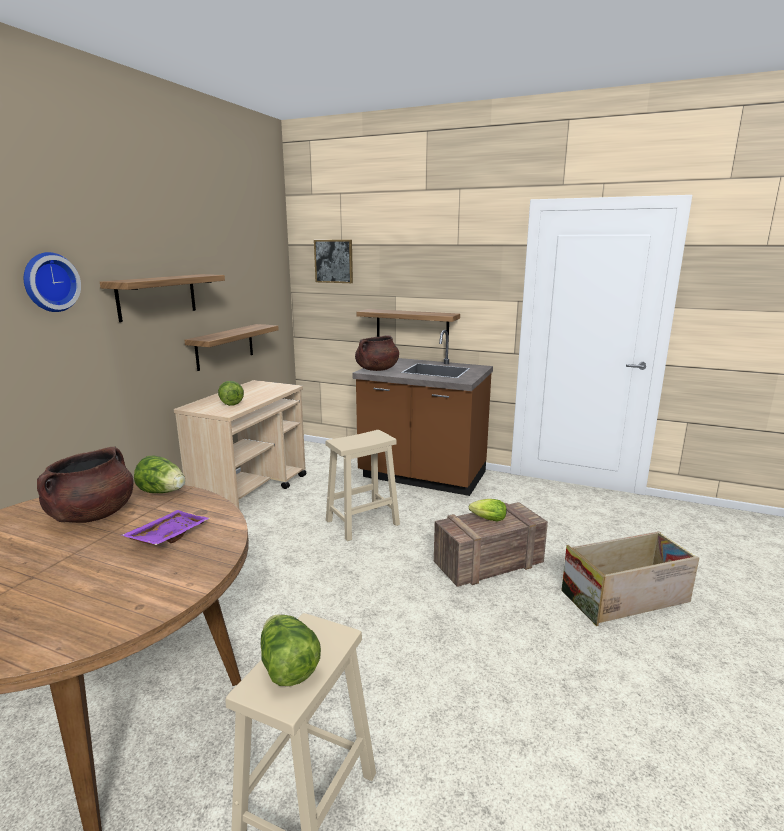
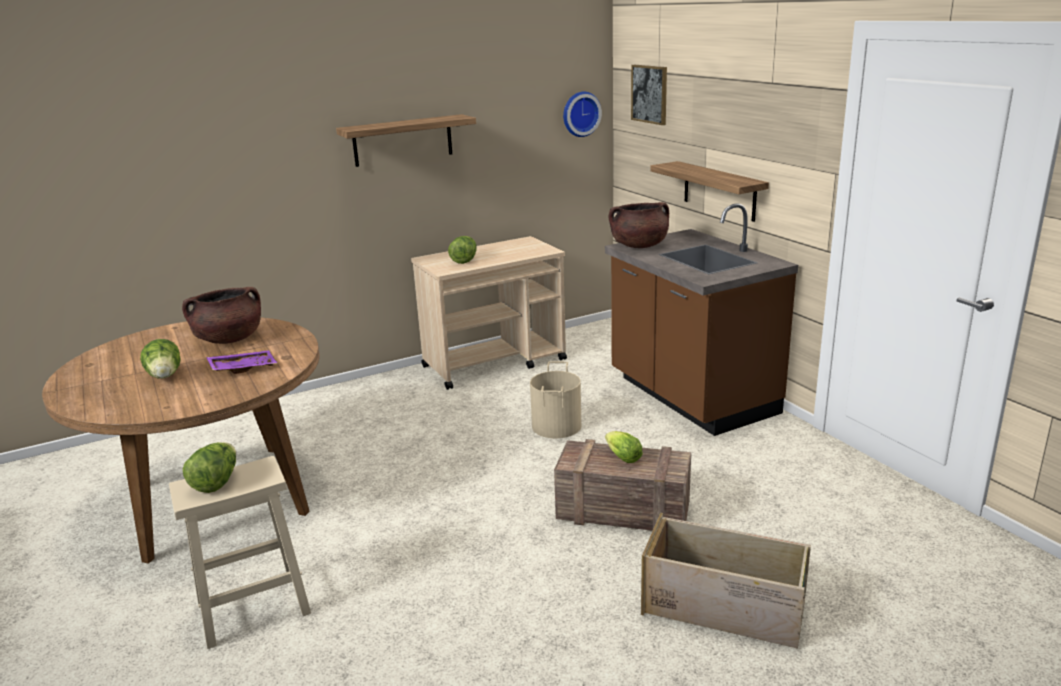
camera: 40 degrees right, 5 degrees up
wall clock [24,252,81,312] -> wall clock moved to [563,92,602,137]
lettuce [134,455,185,493] -> lettuce moved to [140,339,181,379]
shelf [185,324,279,371] -> none
beige stool [326,430,400,541] -> beige bucket [530,361,581,438]

